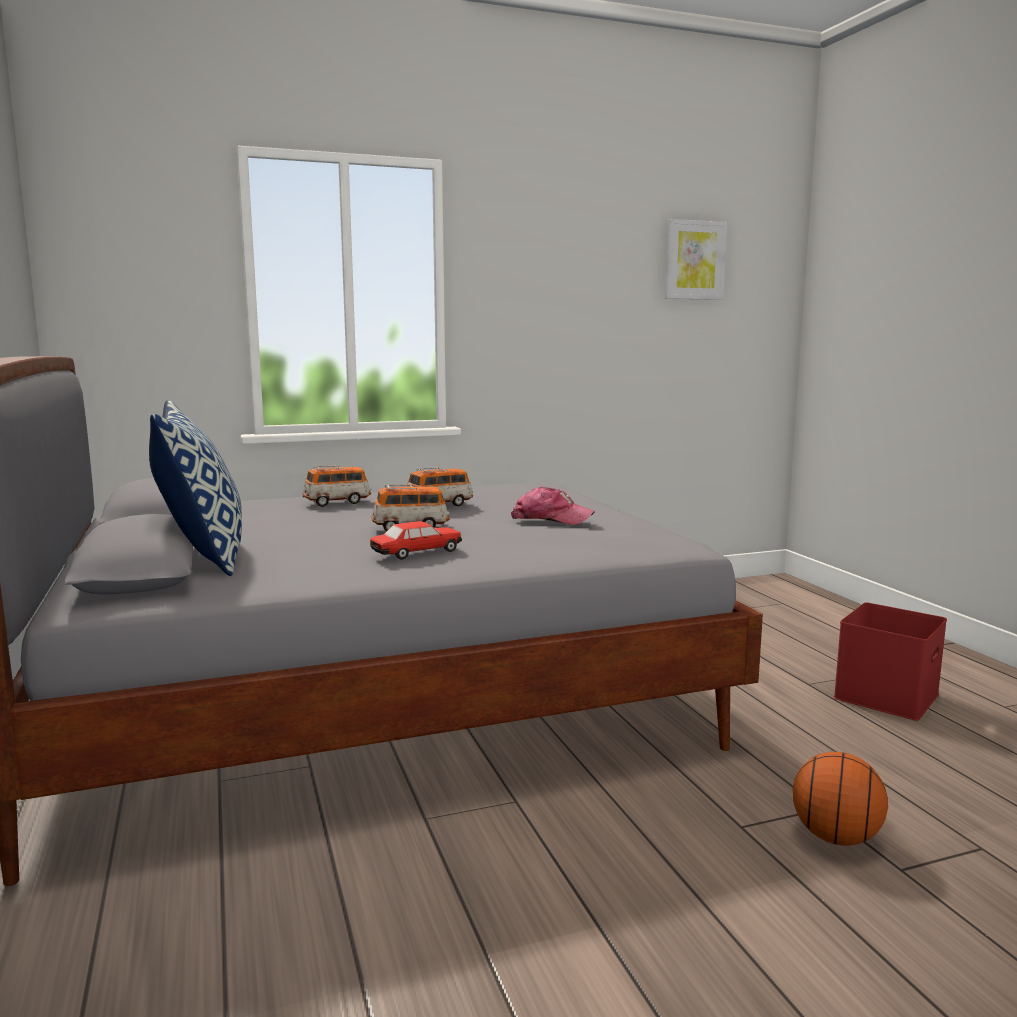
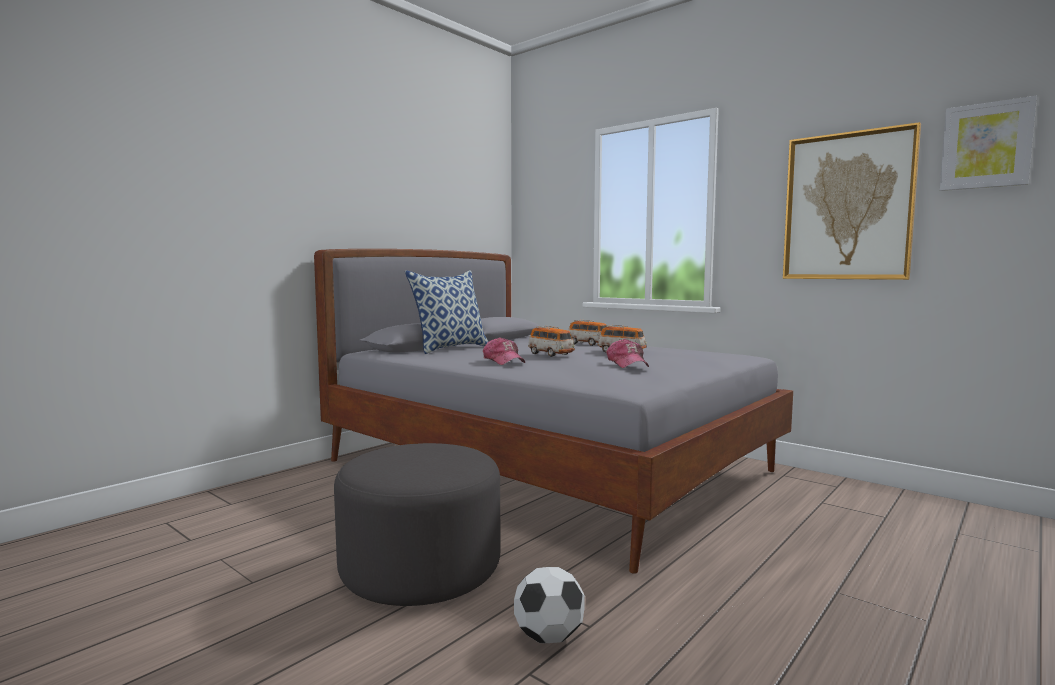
camera: 60 degrees right, 5 degrees down
toy car [370,521,462,560] -> cap [483,337,525,365]
basketball [793,752,888,846] -> football [514,567,585,643]
red storage box [834,602,947,721] -> none
none -> grey ottoman [334,443,501,606]
none -> picture [783,122,921,280]

